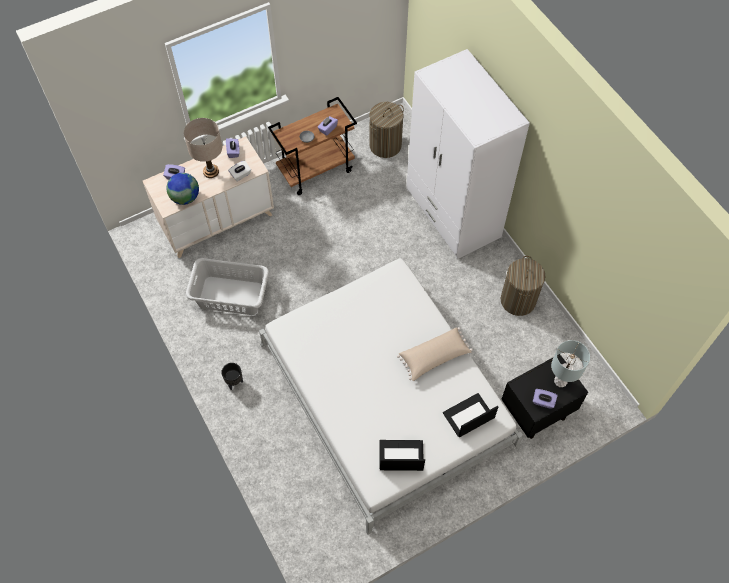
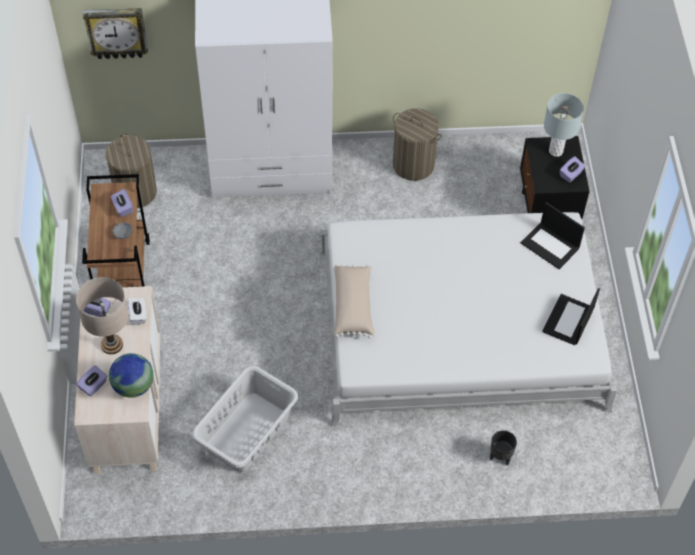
camera: 65 degrees left, 5 degrees down
black planter [221,363,243,390] -> black planter moved to [490,430,517,466]
beige pillow [397,327,473,381] -> beige pillow moved to [334,264,375,338]
laptop [443,393,498,437] -> laptop turned 45 degrees counterclockwise [521,202,585,269]
none -> wall clock [83,8,148,59]

